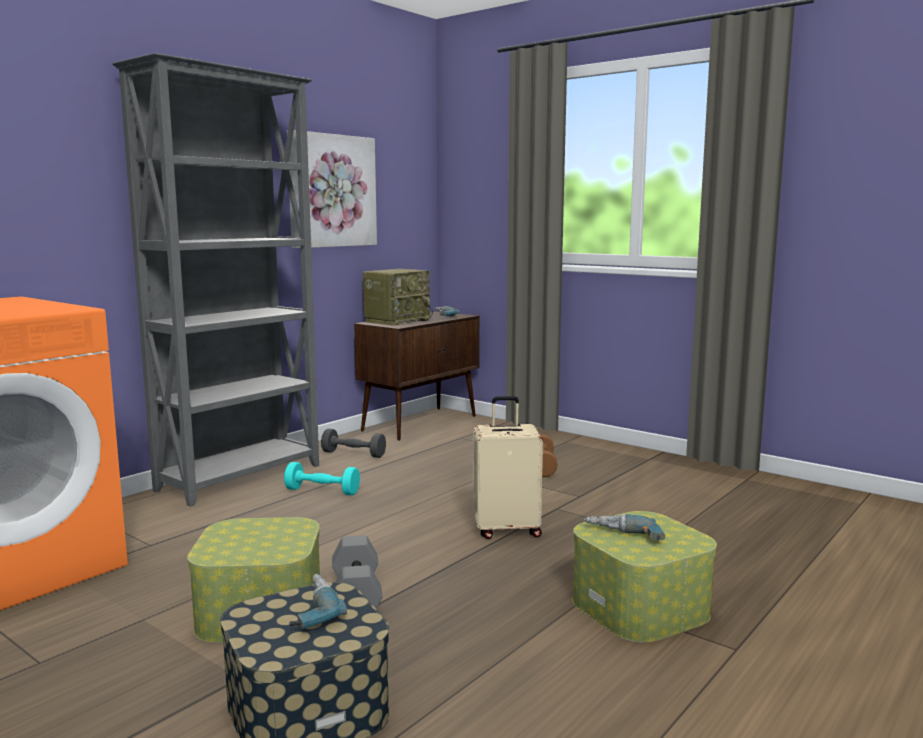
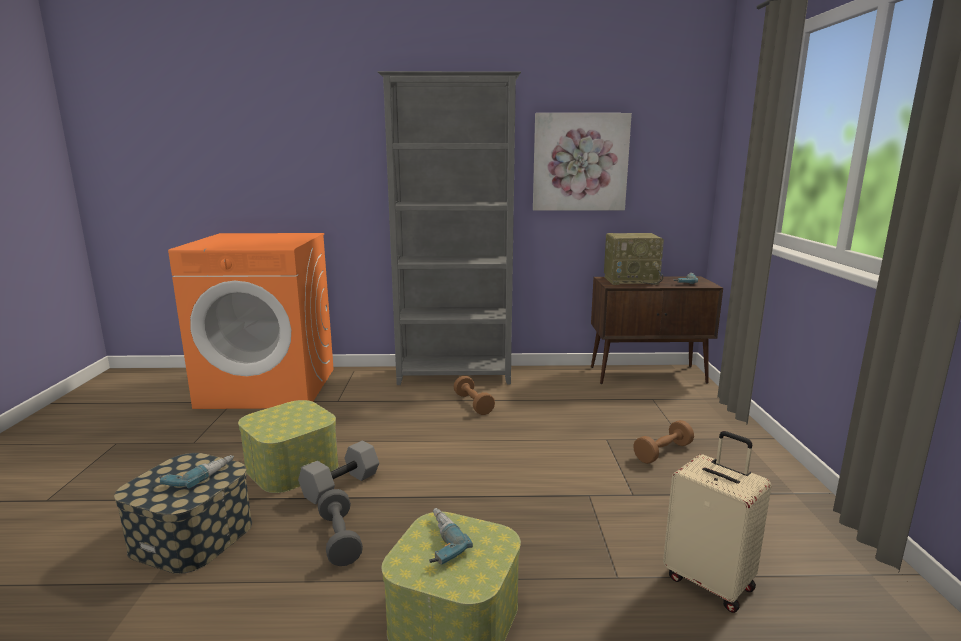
camera: 50 degrees right, 5 degrees up
turquoise dumbbell [284,462,360,495] -> brown dumbbell [454,376,495,415]
grey dumbbell [321,429,386,458] -> grey dumbbell moved to [318,489,363,566]
beige suitcase [473,396,543,539] -> beige suitcase moved to [663,431,771,613]

